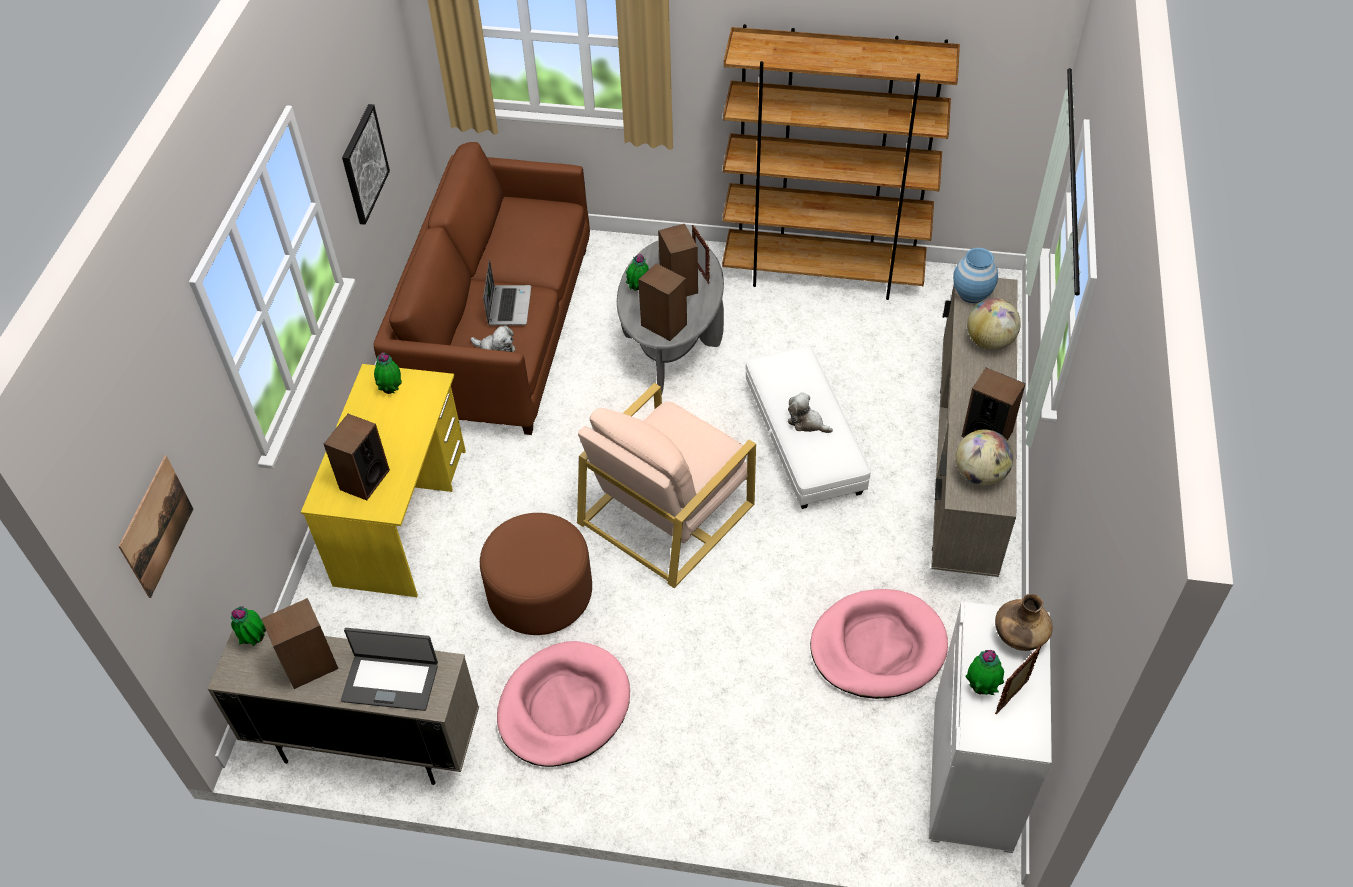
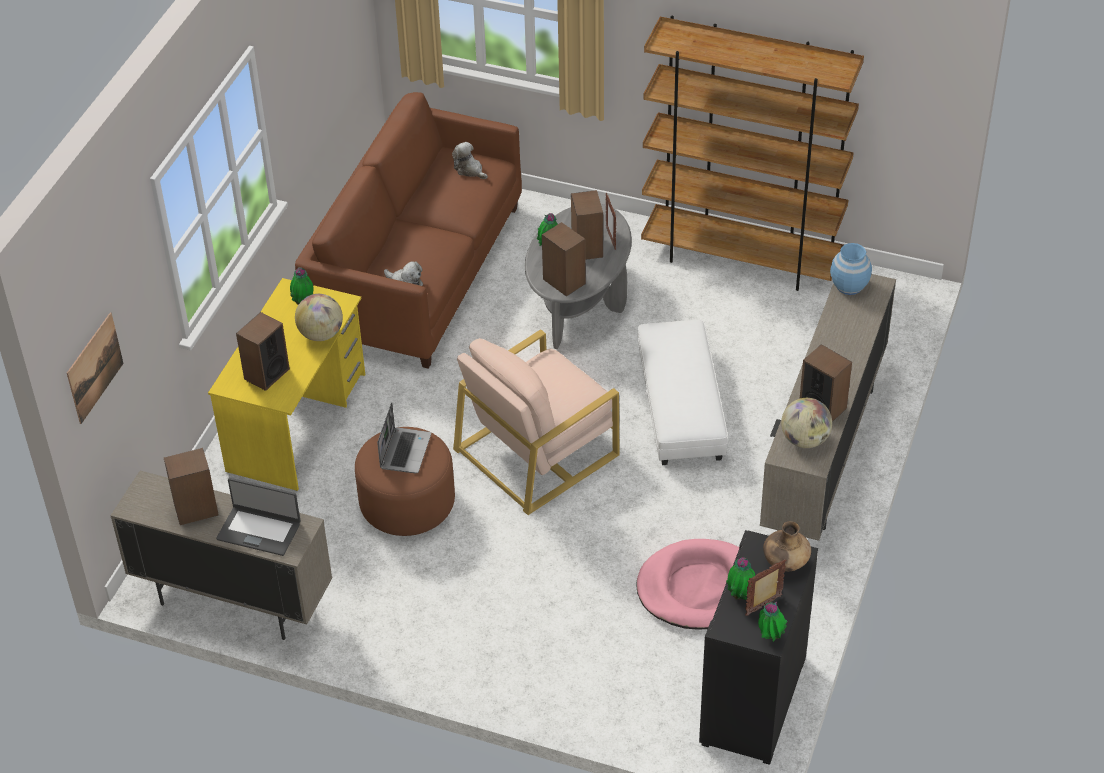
camera: 10 degrees right, 5 degrees down
potted plant [231,606,266,646] -> potted plant moved to [758,602,787,642]
picture [342,104,390,225] -> none
laptop [483,259,531,326] -> laptop moved to [377,403,431,474]
pink dog bed [497,641,630,767] -> none
plush toy [788,392,833,433] -> plush toy moved to [452,142,488,179]
white cabinet [929,602,1052,853] -> black cabinet [699,530,818,765]
globe [967,298,1021,350] -> globe moved to [295,294,343,341]

